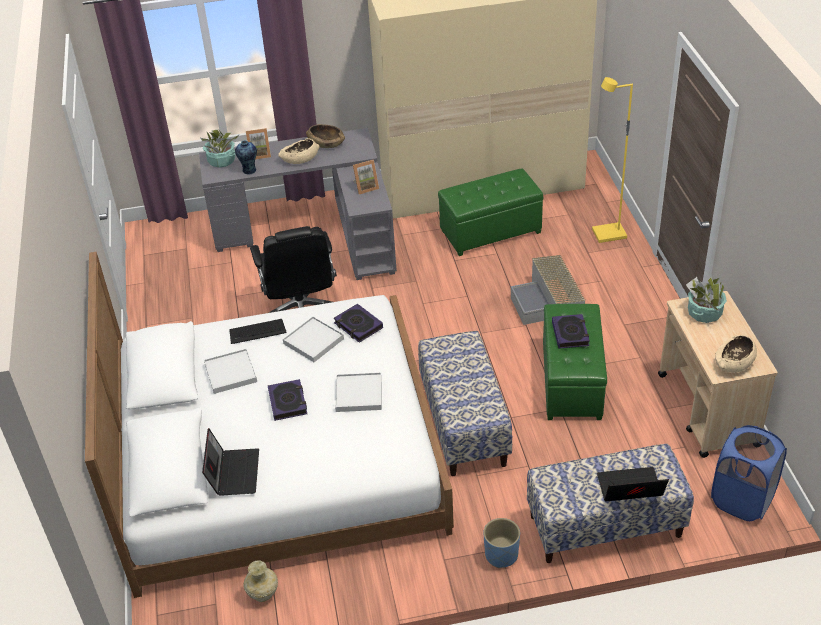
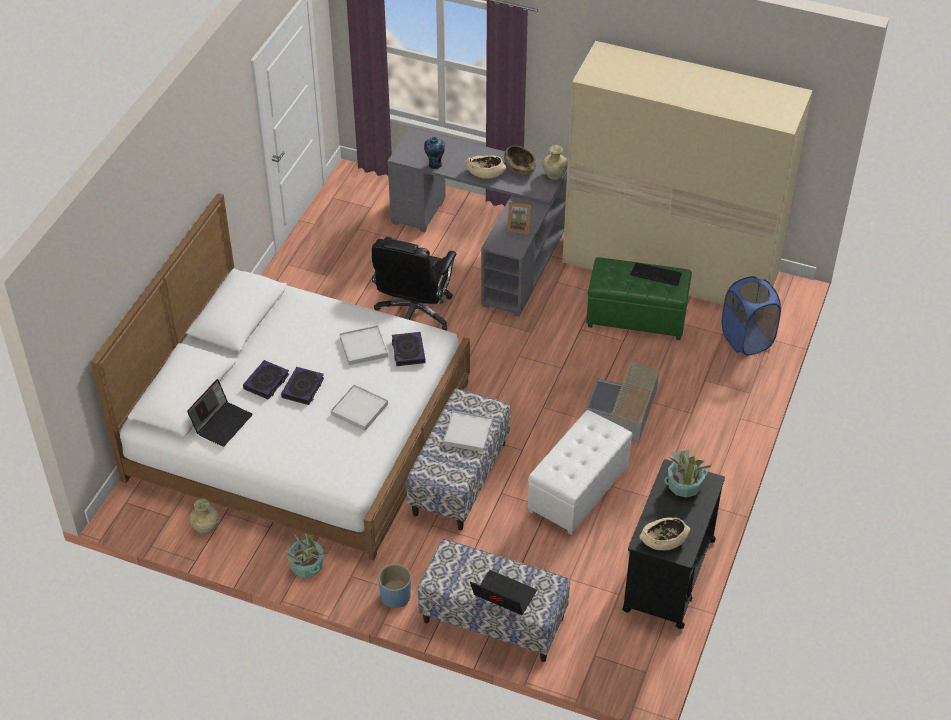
camera: 30 degrees right, 5 degrees up
potted plant [201,128,240,168] -> potted plant moved to [285,534,331,578]
white tray [204,349,257,394] -> white tray moved to [443,411,492,452]
keyboard [229,319,287,344] -> keyboard moved to [630,263,682,286]
picture frame [246,128,271,160] -> none
green ottoman [543,304,607,420] -> white ottoman [528,410,632,535]
book [552,314,590,349] -> book moved to [243,360,289,400]
yellow floor lamp [592,77,633,243] -> none
beige cart [658,291,778,458] -> black cart [622,459,725,629]
blue laundry basket [711,425,787,521] -> blue laundry basket moved to [722,276,781,356]
none -> beige vase [542,145,568,180]

